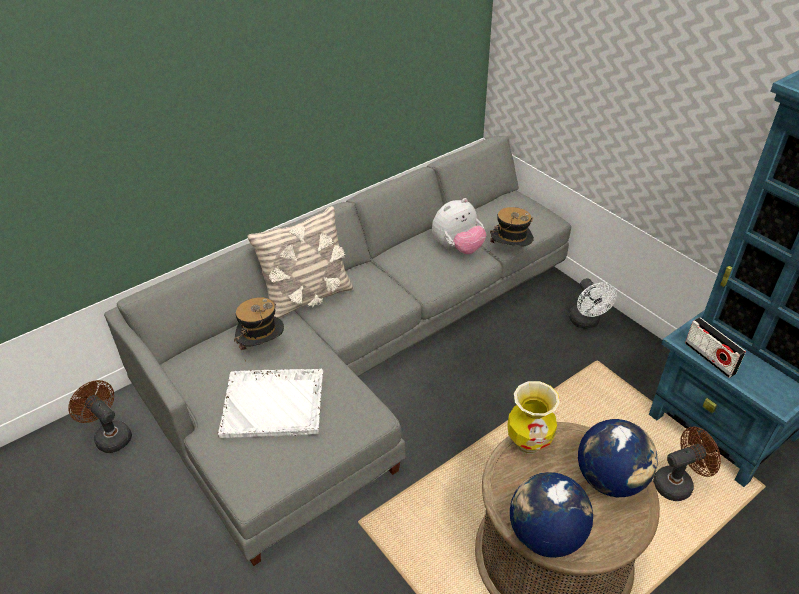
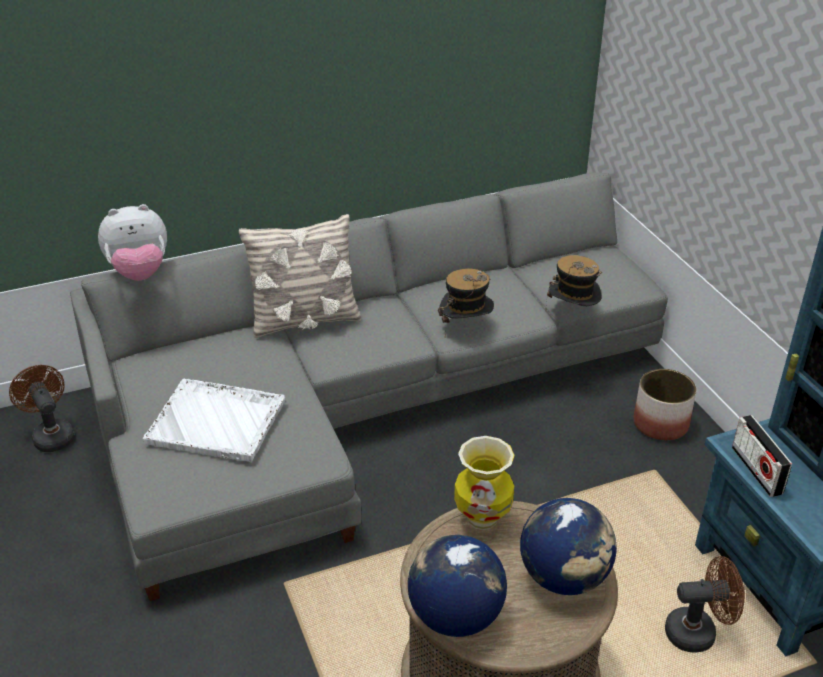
camera: 15 degrees right, 5 degrees down
hat [234,297,284,362] -> hat moved to [438,269,494,337]
plush toy [432,198,487,254] -> plush toy moved to [98,204,167,281]
white fan [569,278,617,329] -> planter [634,369,696,440]

